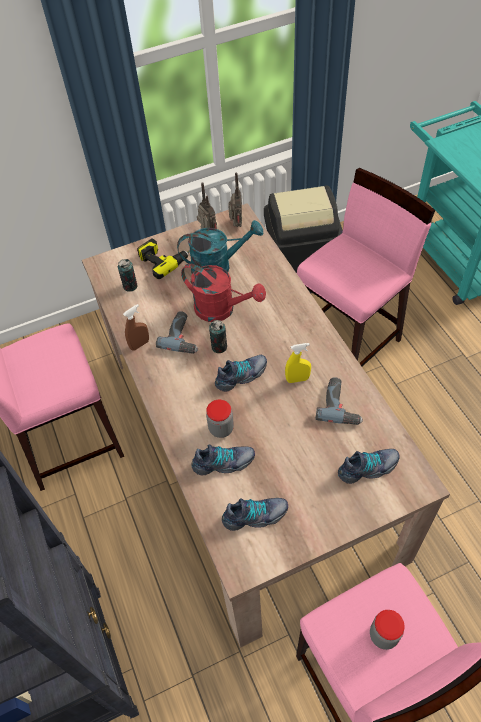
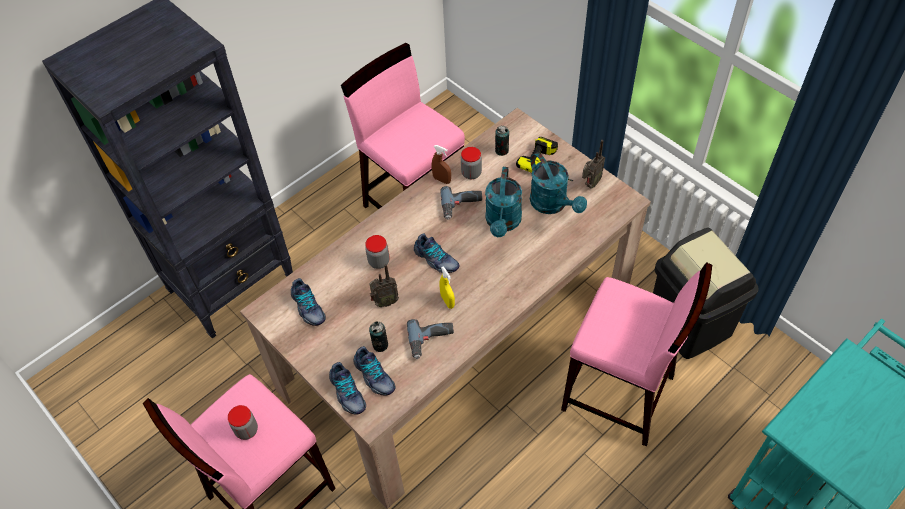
camera: 70 degrees right, 0 degrees up
red watering can [181,263,266,322] -> turquoise watering can [485,167,522,237]
shoe [191,444,255,476] -> shoe moved to [329,362,366,415]
can [209,320,227,353] -> can moved to [369,322,388,352]
radio [228,173,242,227] -> radio moved to [370,264,399,307]
none -> jar [461,147,482,179]

